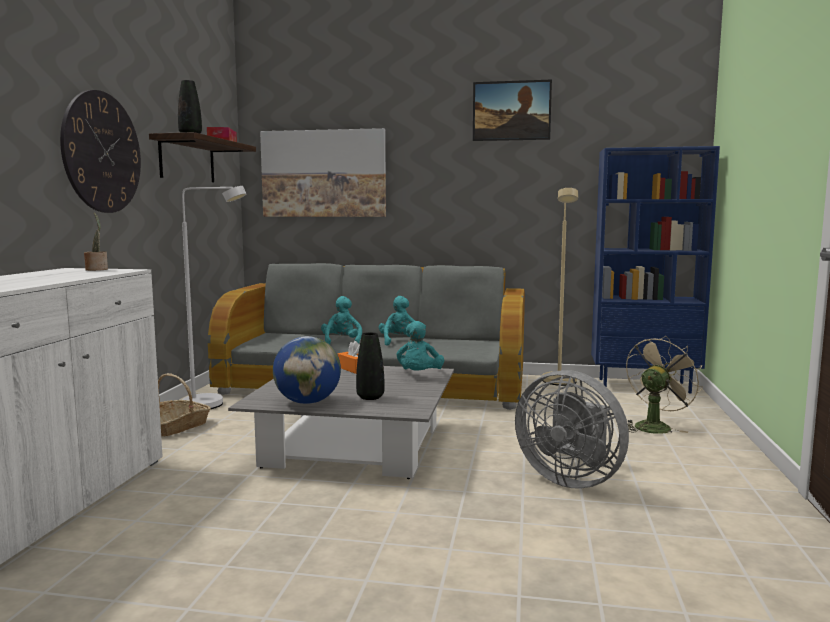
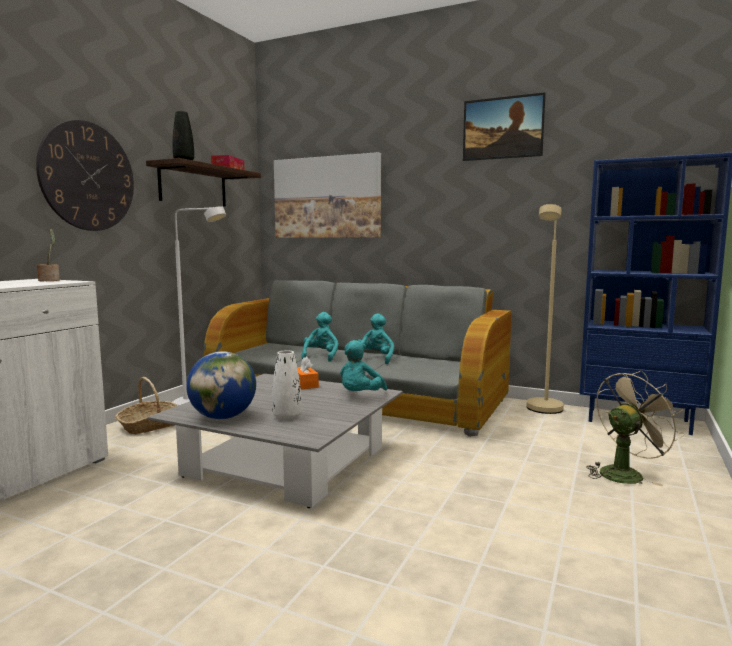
camera: 15 degrees right, 0 degrees up
black vase [356,332,384,400] -> white vase [272,350,301,420]
grey fan [515,370,629,488] -> none

